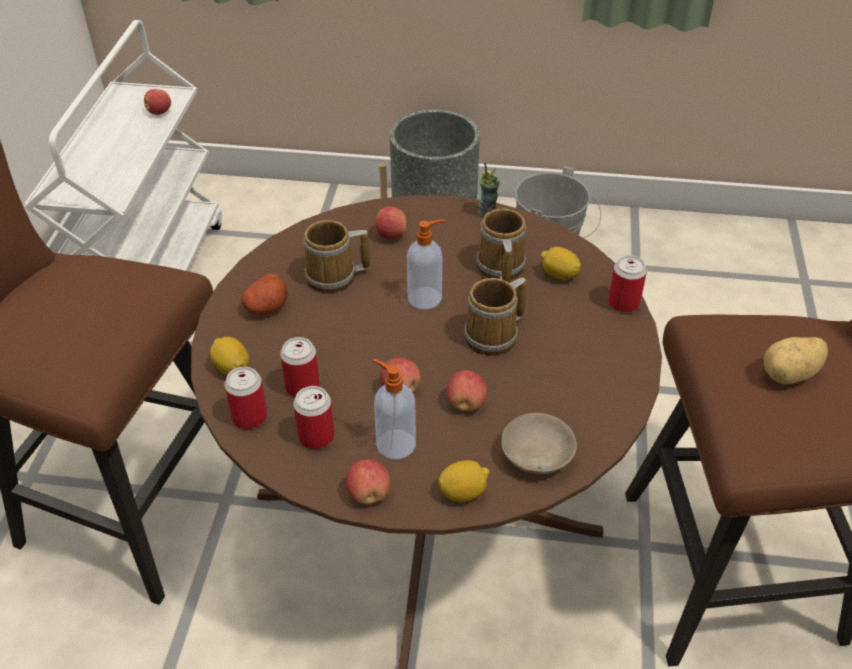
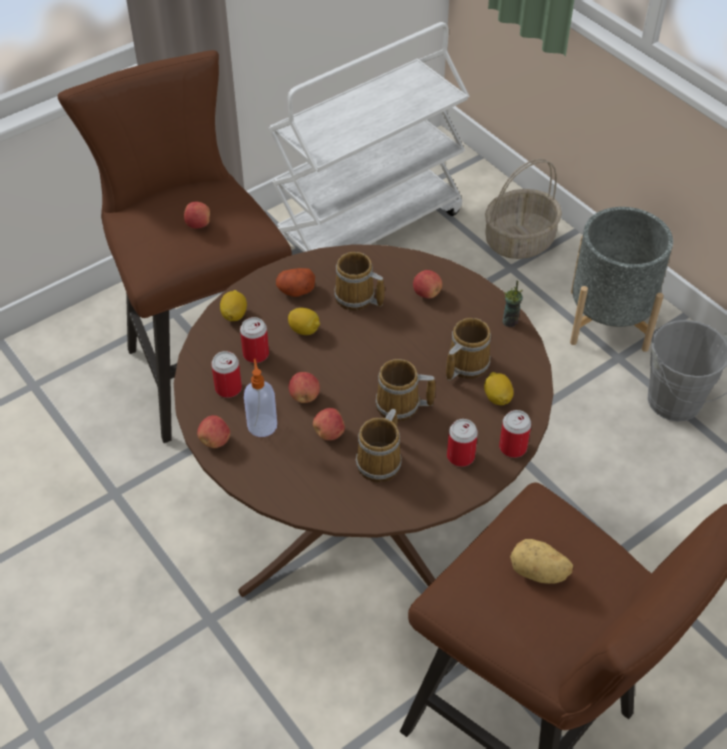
camera: 45 degrees right, 5 degrees up
apple [144,89,171,115] -> apple moved to [184,202,210,228]
can [224,367,267,429] -> can moved to [447,419,478,467]
soap dispenser [407,220,445,310] -> none
lemon [438,460,489,502] -> lemon moved to [288,308,320,335]
beige bowl [501,413,577,474] -> none
none -> mug [355,409,402,482]
none -> basket [485,159,562,259]

